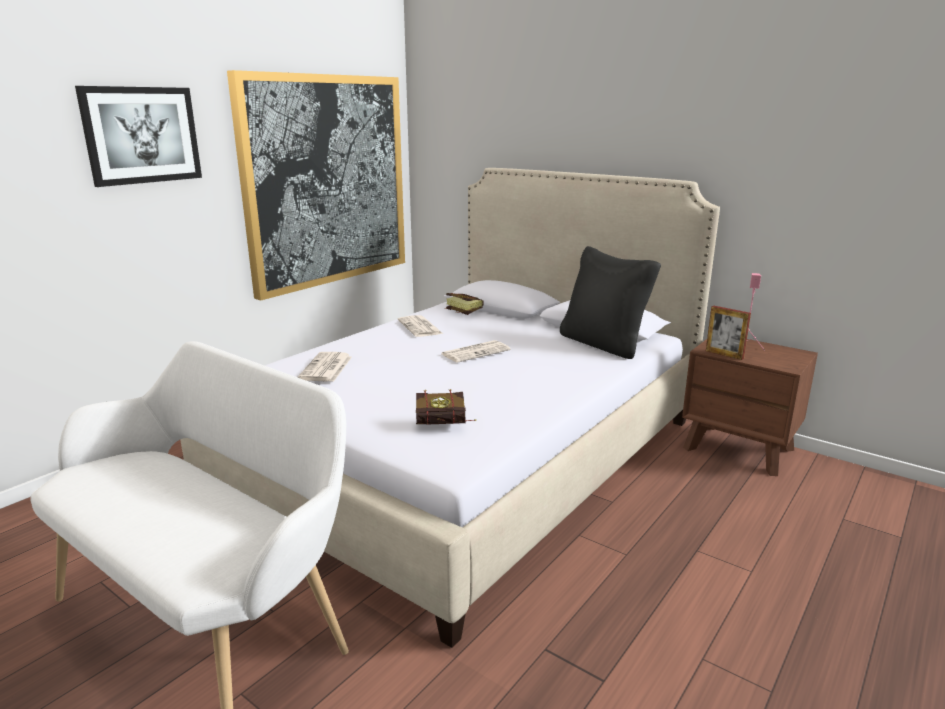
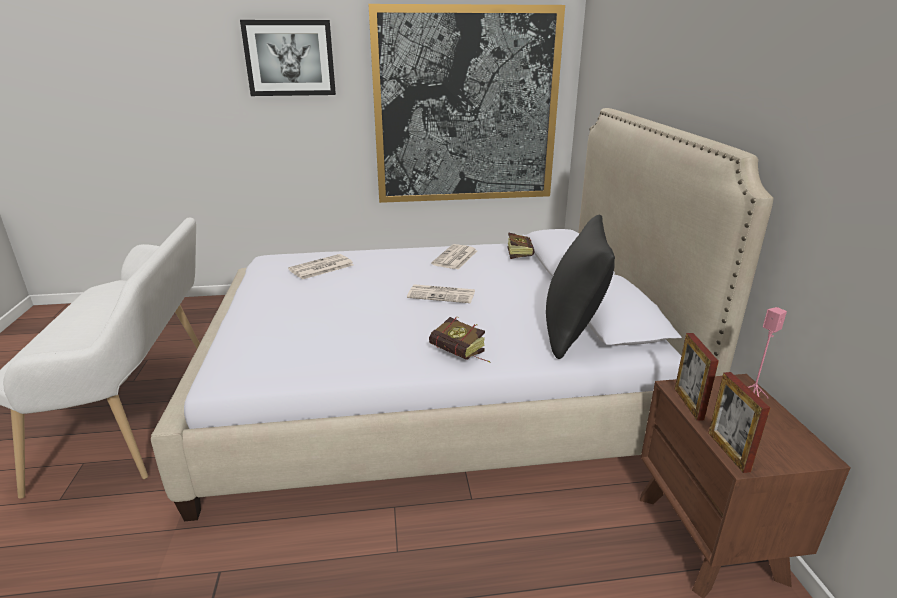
camera: 45 degrees right, 5 degrees up
book [416,389,476,424] -> book moved to [429,316,490,363]
none -> picture frame [708,372,770,473]

